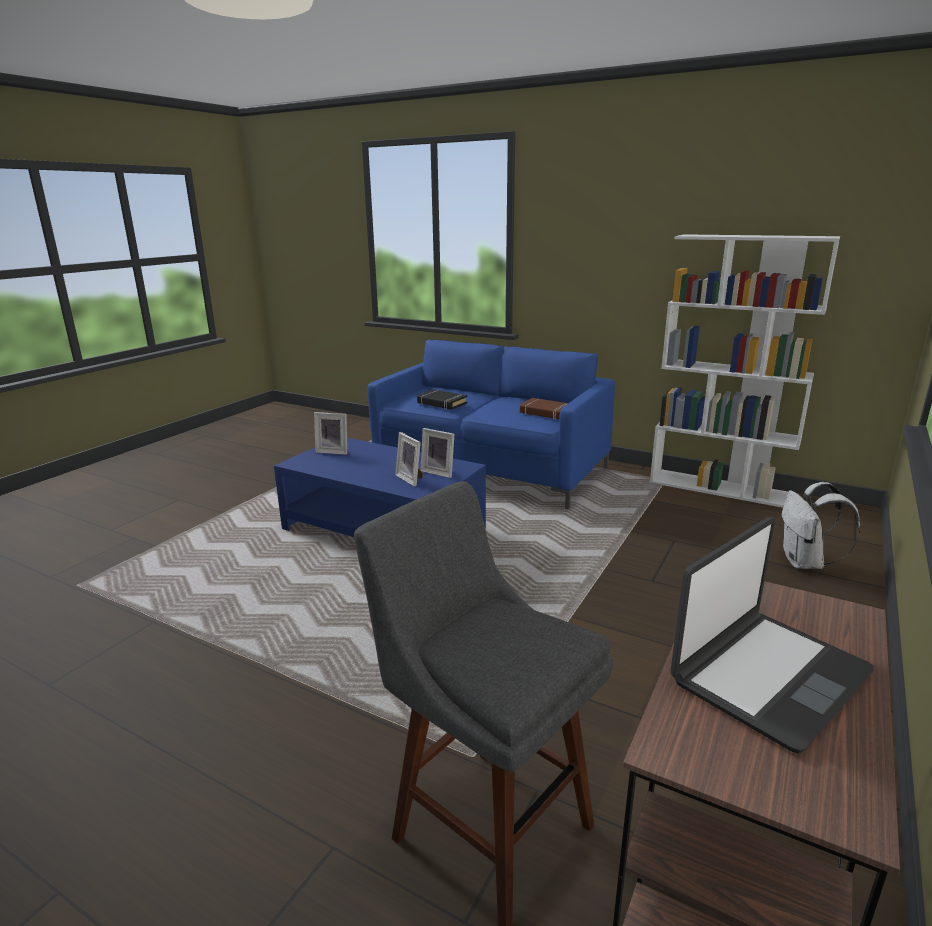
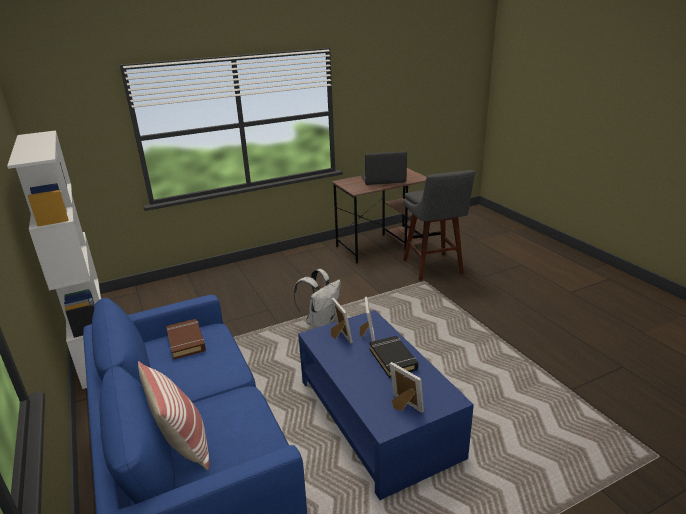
camera: 145 degrees left, 5 degrees up
black book [417,389,467,410] -> black book moved to [369,336,418,378]
white backpack [782,482,860,569] -> white backpack moved to [294,269,341,328]
none -> pillow [138,361,209,470]

